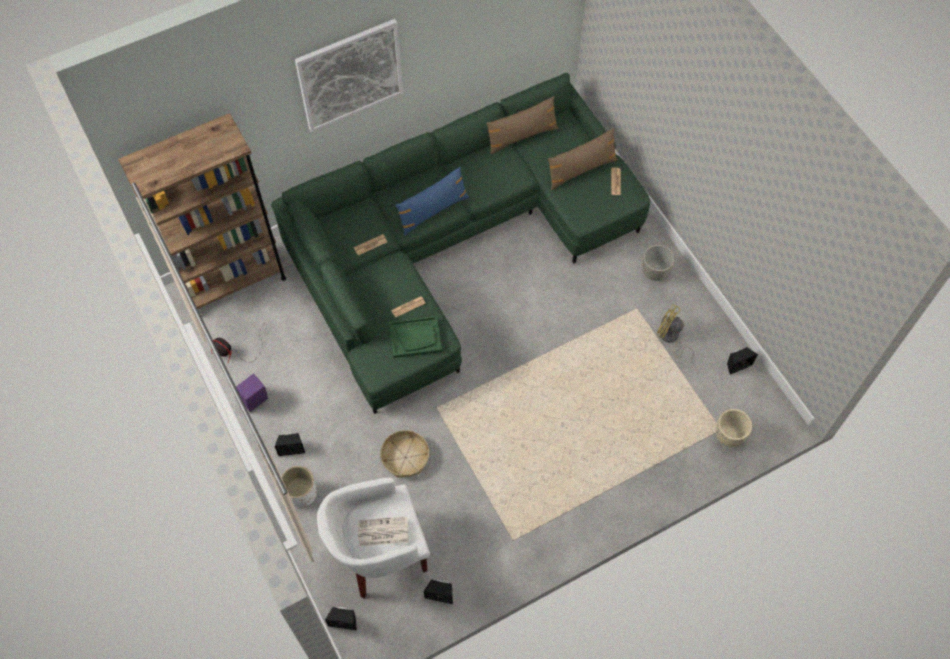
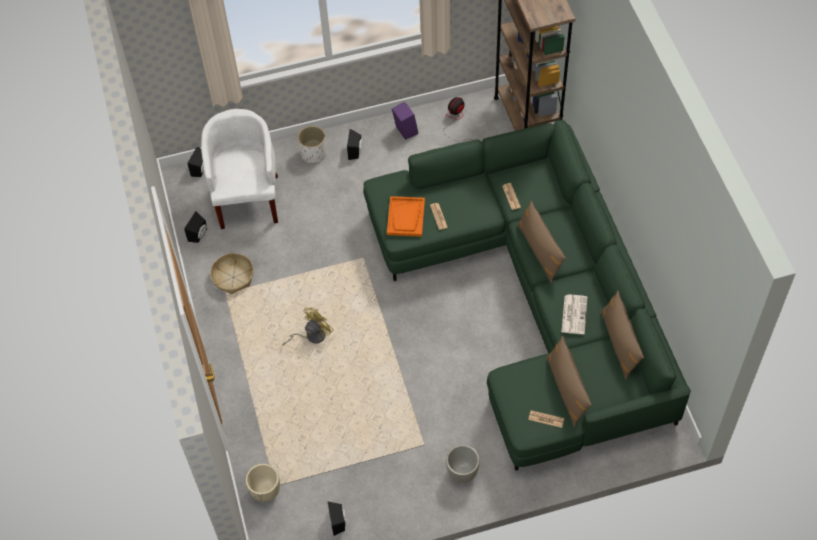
camera: 105 degrees right, 5 degrees down
picture [295,19,403,132] -> none
newspaper [358,517,408,546] -> newspaper moved to [562,294,587,334]
basket [380,430,429,478] -> basket moved to [210,253,254,294]
green tray [389,316,442,358] -> orange tray [387,196,425,237]
blue pillow [395,167,469,236] -> brown pillow [517,201,566,284]
yellow fan [657,304,694,362] -> yellow fan moved to [282,308,334,345]

